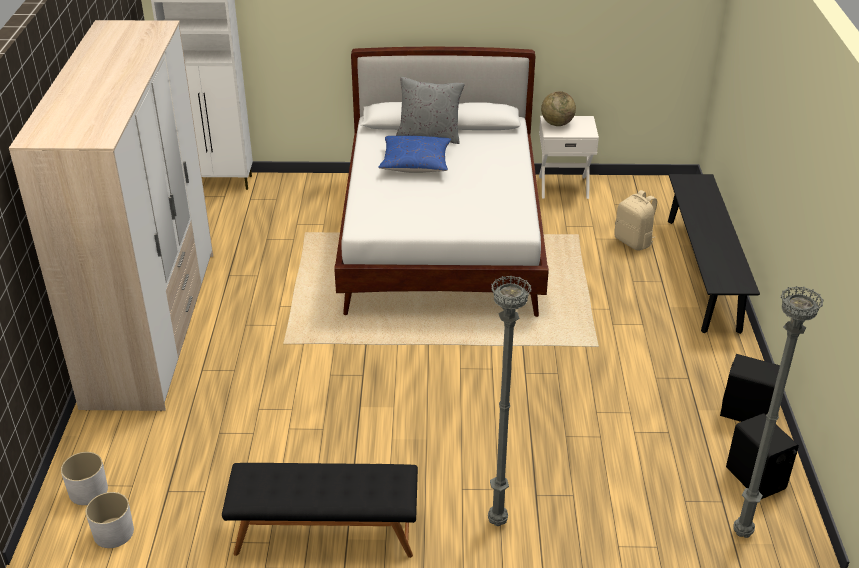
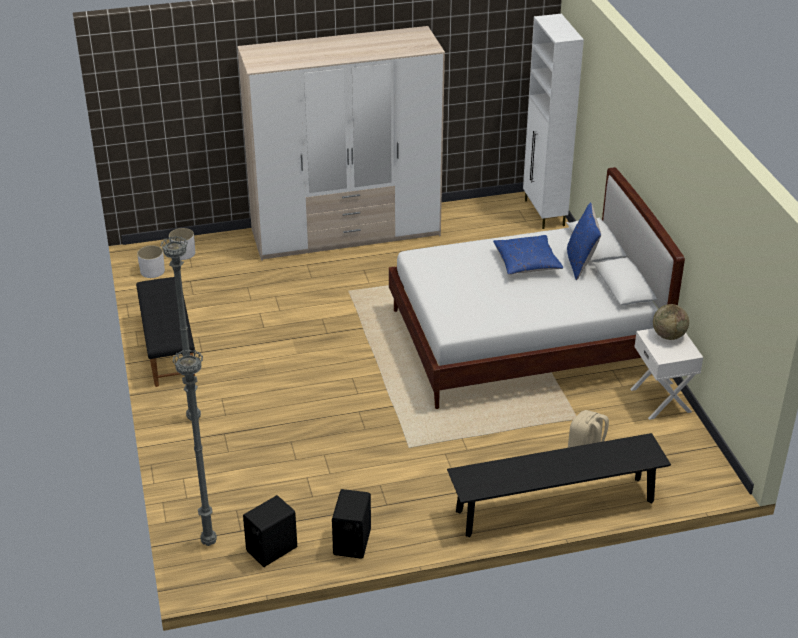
camera: 75 degrees right, 0 degrees up
grey pillow [396,77,465,144] -> blue pillow [567,202,601,280]

